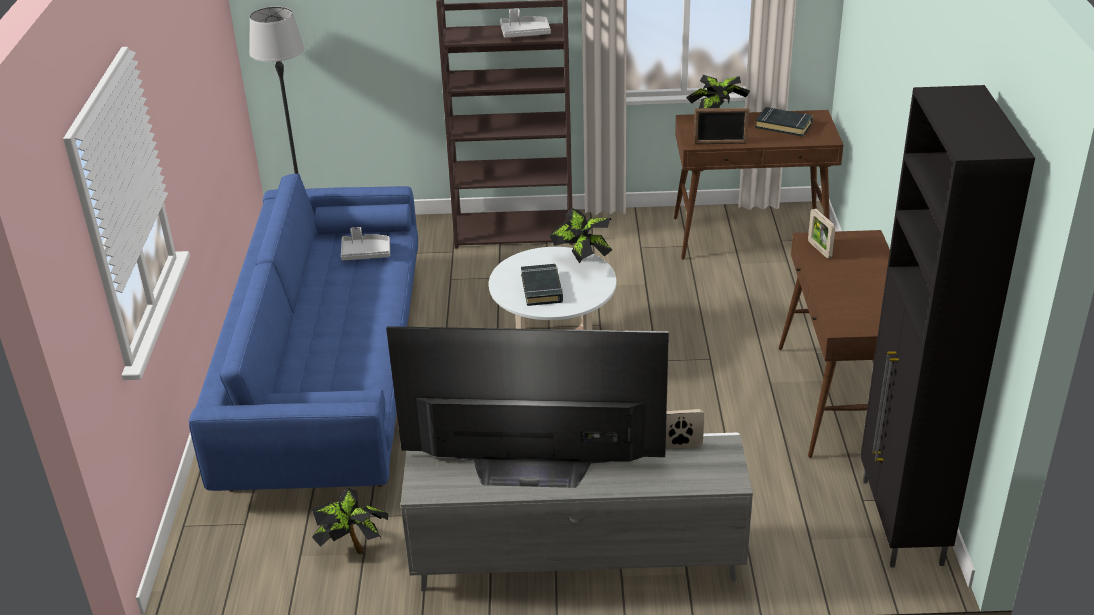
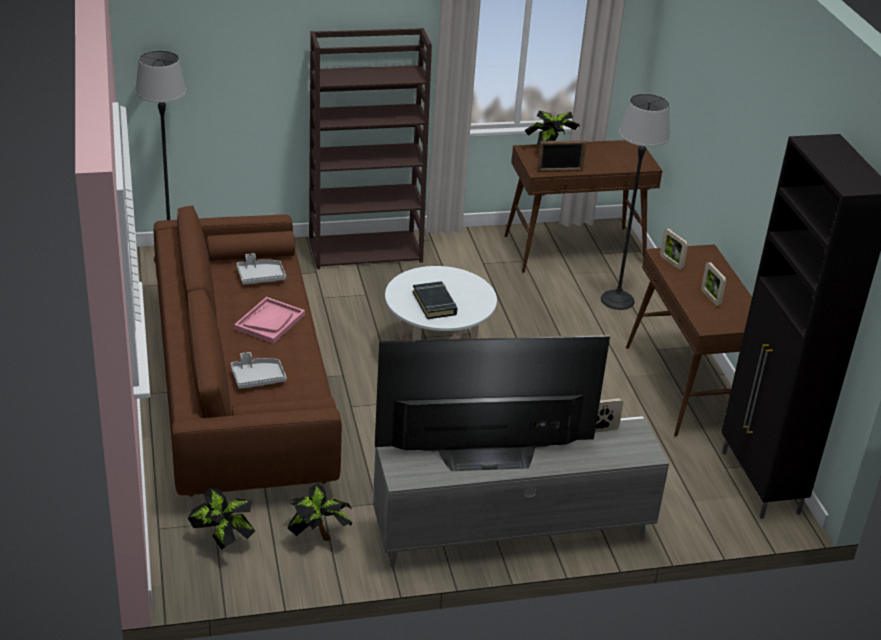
camera: 15 degrees left, 0 degrees up
blue sofa [189,174,418,492] -> brown sofa [154,206,342,497]
grey tray [500,9,551,38] -> grey tray moved to [231,352,287,389]
potted plant [549,208,612,263] -> potted plant moved to [188,488,255,550]
black book [755,107,813,137] -> none
none -> pink tray [234,297,305,344]
none -> floor lamp [601,94,670,310]
none -> picture frame [701,262,726,306]

